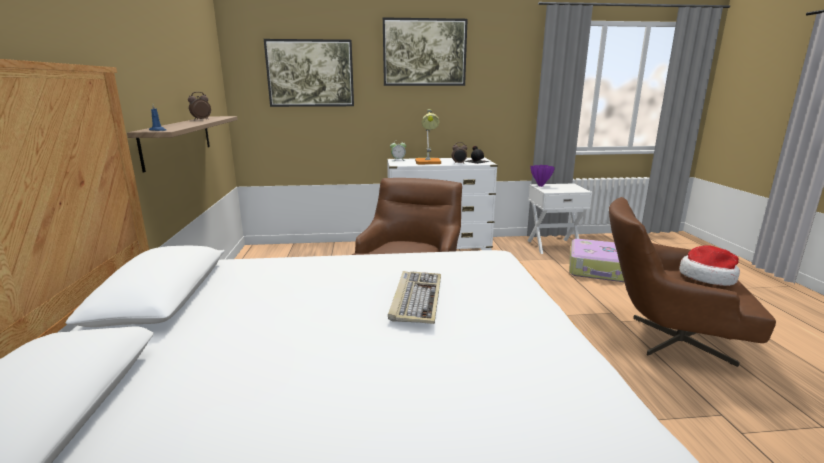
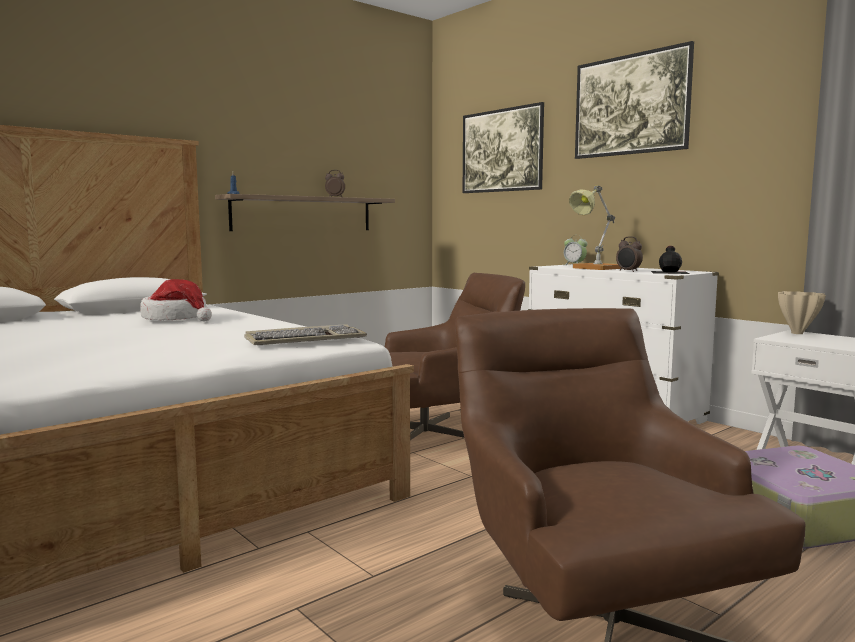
camera: 55 degrees right, 10 degrees down
keyboard [388,271,441,324] -> keyboard moved to [244,324,367,345]
purple vase [530,165,555,187] -> beige vase [778,291,826,334]
hat [679,245,740,286] -> hat moved to [140,279,212,322]

